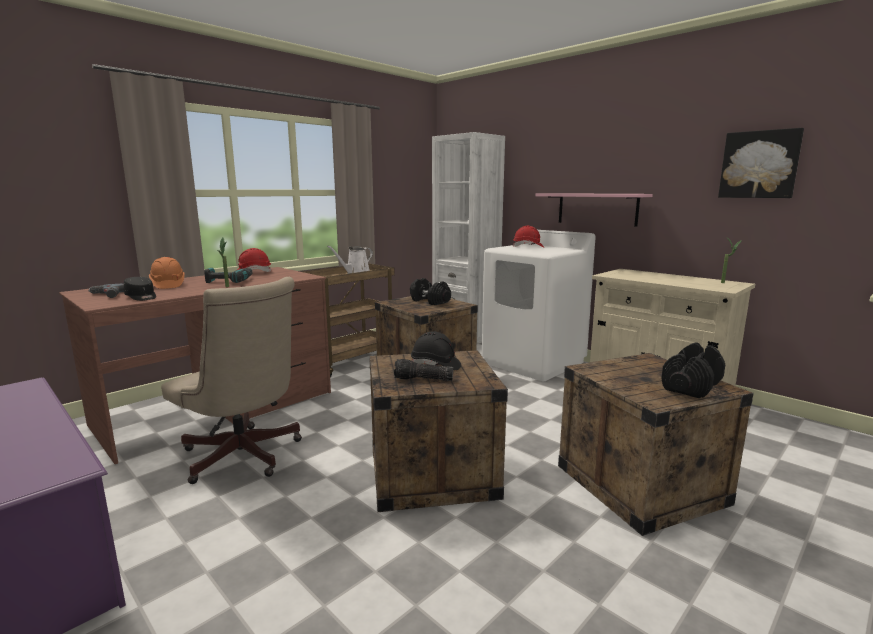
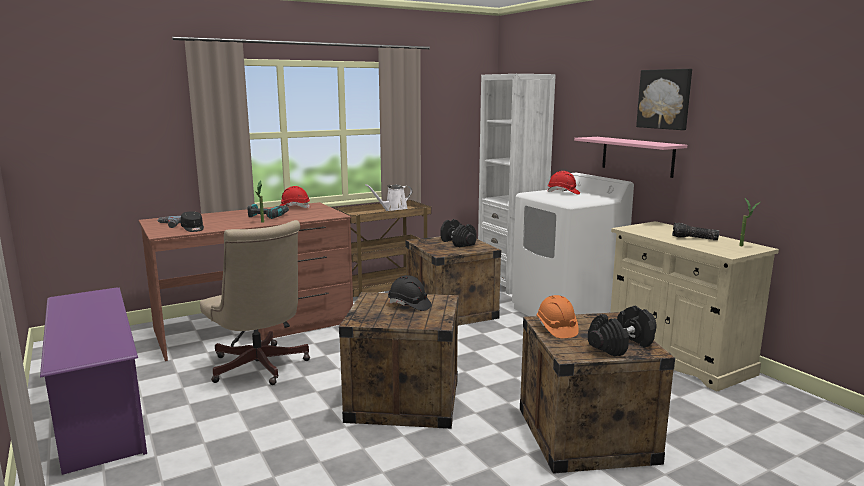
camera: 15 degrees right, 0 degrees up
orange hard hat [149,257,185,289] -> orange hard hat moved to [536,295,579,338]
flashlight [394,359,454,381] -> flashlight moved to [672,223,719,240]
picture [718,128,804,198] -> picture moved to [636,69,692,130]

